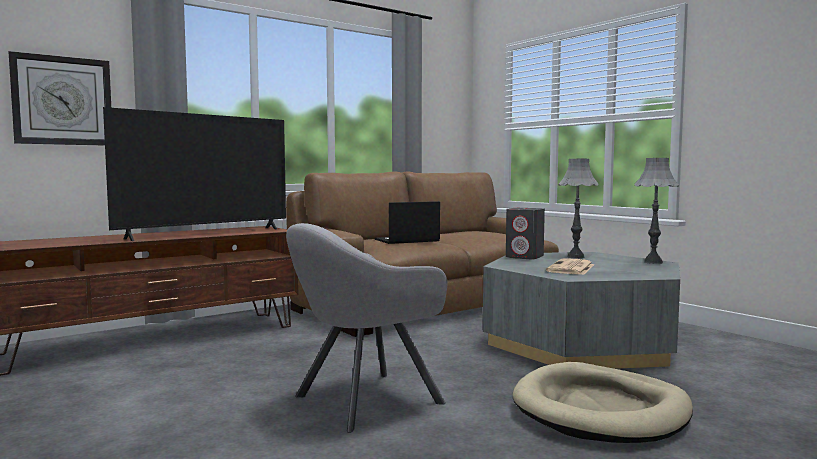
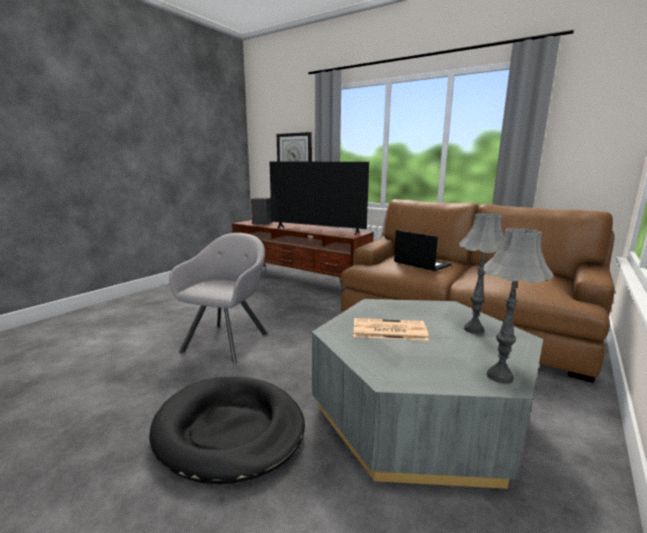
camera: 70 degrees right, 10 degrees up
grey armchair [286,223,448,433] -> grey armchair turned 75 degrees clockwise [169,233,268,364]
grey speaker [506,208,545,260] -> grey speaker moved to [251,197,272,225]
beige dog bed [513,362,693,443] -> black dog bed [149,377,305,485]

